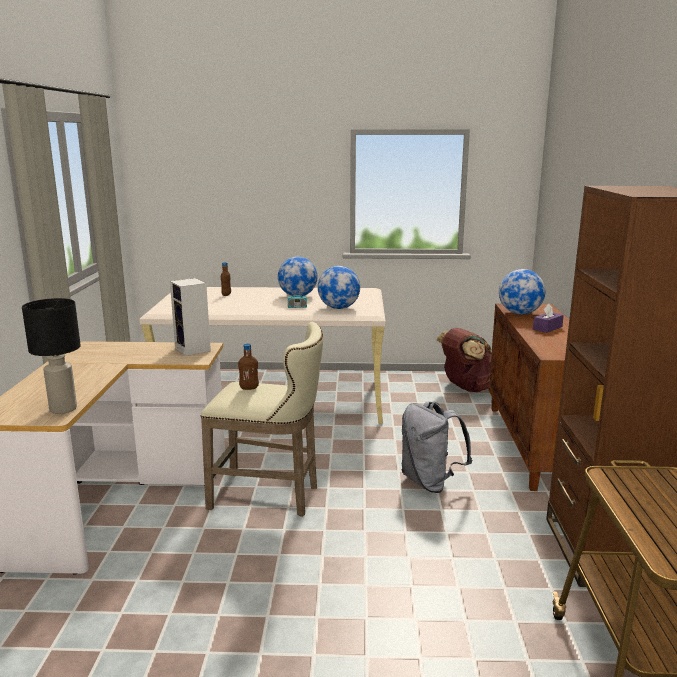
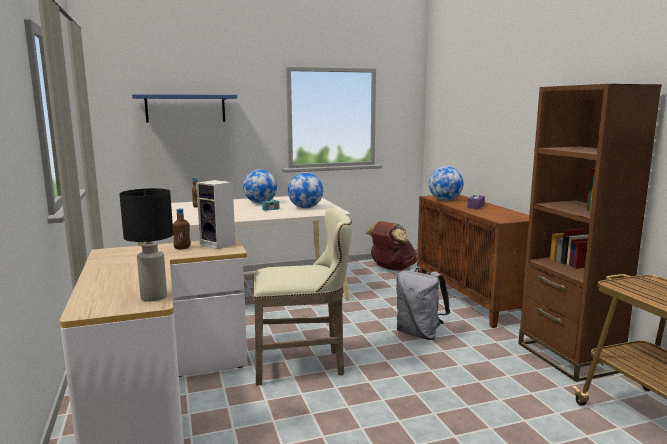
camera: 20 degrees left, 5 degrees down
brown bottle [238,343,259,390] -> brown bottle moved to [173,209,191,250]
none -> blue shelf [132,94,237,123]

